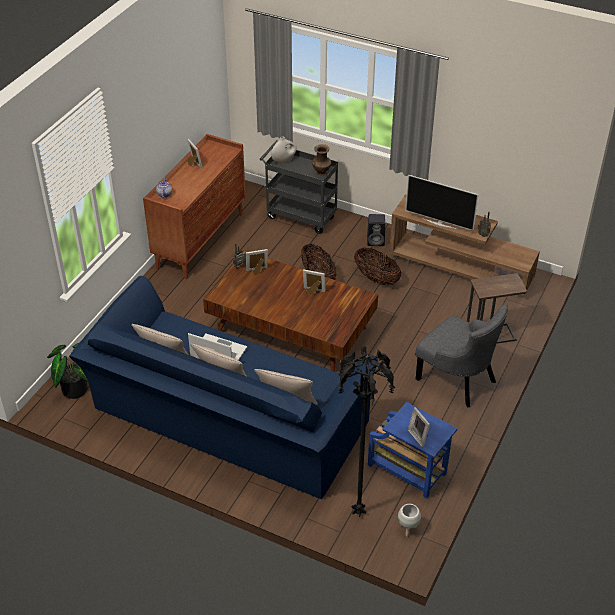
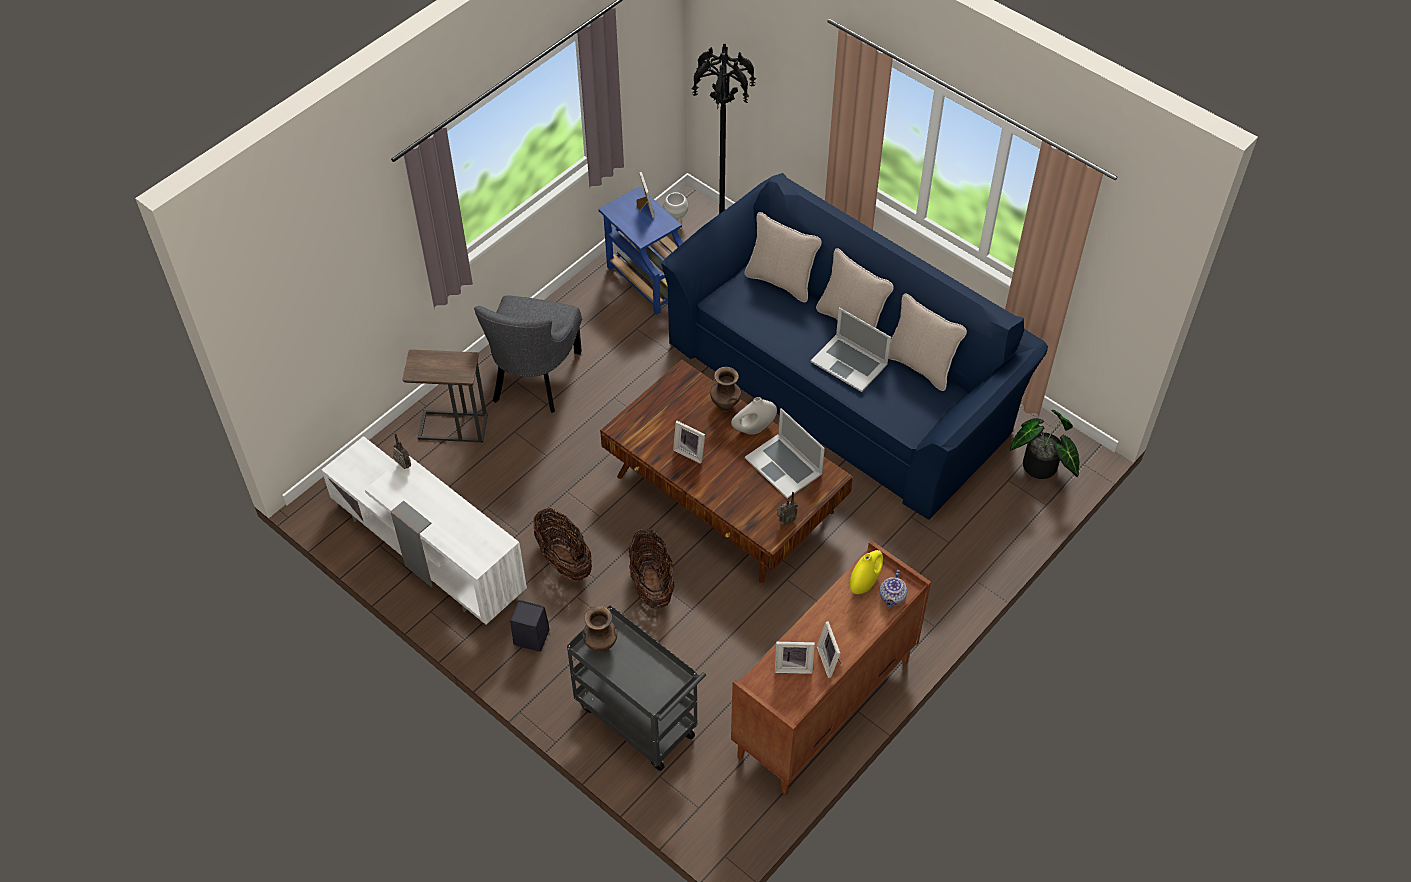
camera: 165 degrees left, 10 degrees up
picture frame [246,249,268,275] -> picture frame moved to [775,642,815,674]
white vase [271,137,297,164] -> white vase moved to [731,397,777,434]
brown tv stand [389,194,540,295] -> white tv stand [322,436,527,625]
television [405,175,478,231] -> none
grey armchair [415,305,508,408] -> grey armchair turned 135 degrees counterclockwise [474,295,582,413]
none -> brown vase [710,367,741,412]
none -> laptop [745,408,825,499]
none -> yellow vase [850,550,883,594]

